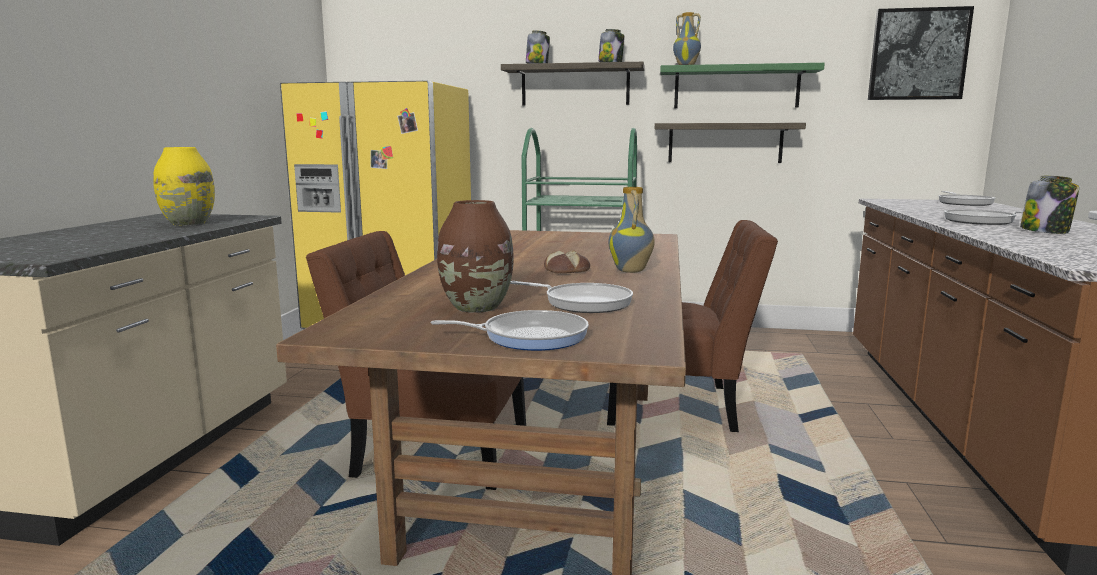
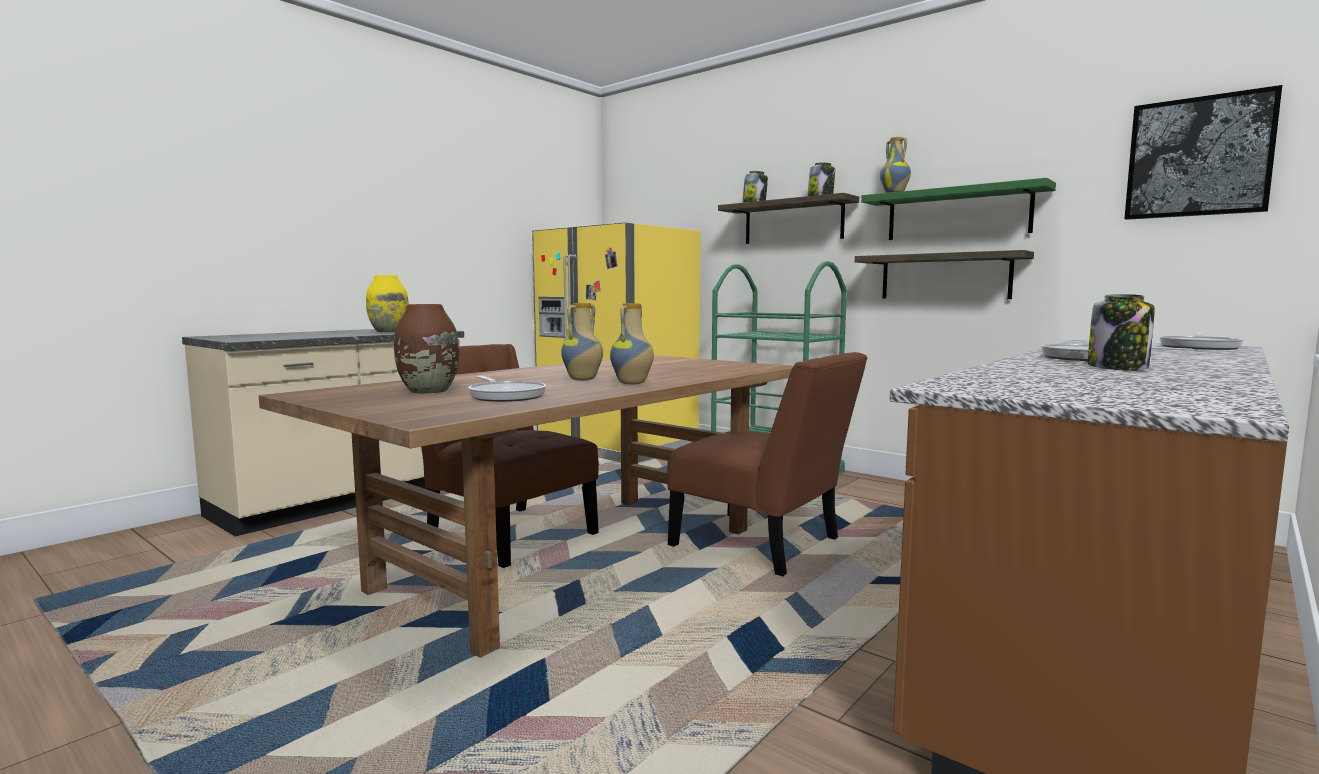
camera: 30 degrees right, 5 degrees down
frying pan [431,310,589,351] -> none
bread [544,250,590,273] -> vase [561,303,603,380]

